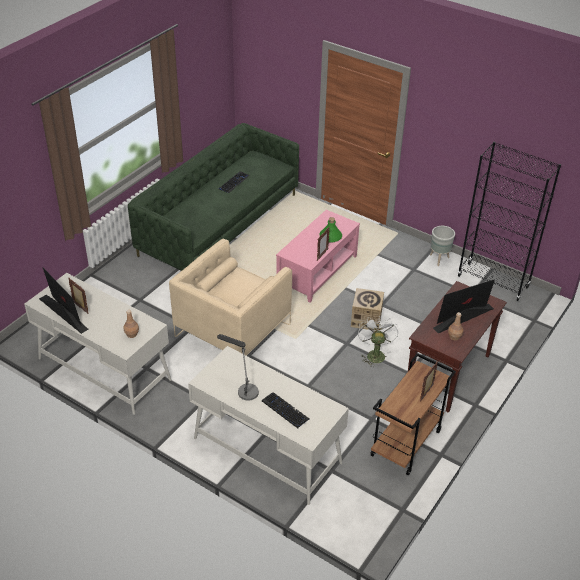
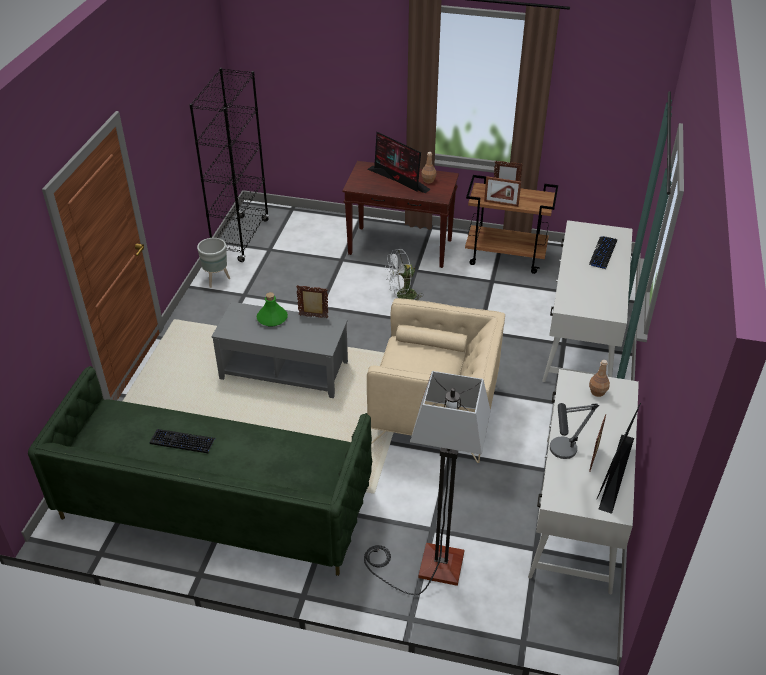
camera: 110 degrees left, 0 degrees up
table lamp [217,334,259,401] -> table lamp moved to [550,403,599,459]
pink coffee table [276,210,360,303] -> grey coffee table [211,302,348,398]
cardboard box [351,288,384,330] -> none
none -> floor lamp [364,371,491,595]
none -> picture frame [484,176,521,207]

